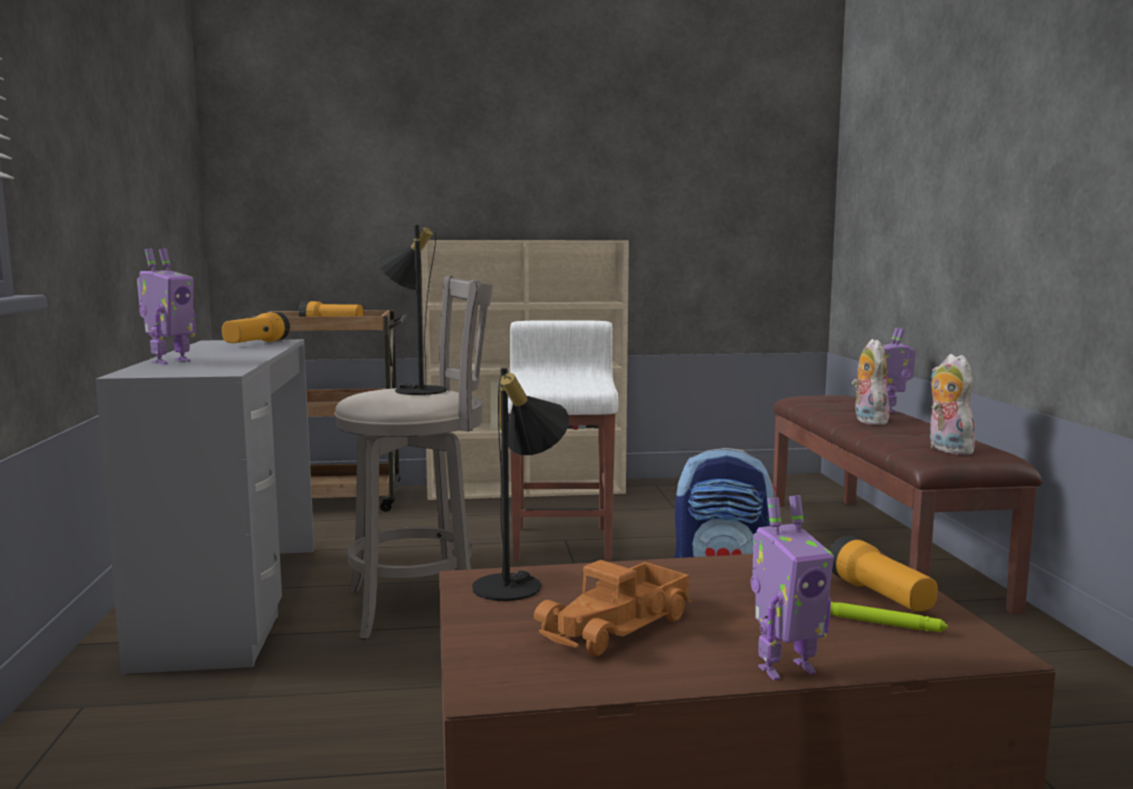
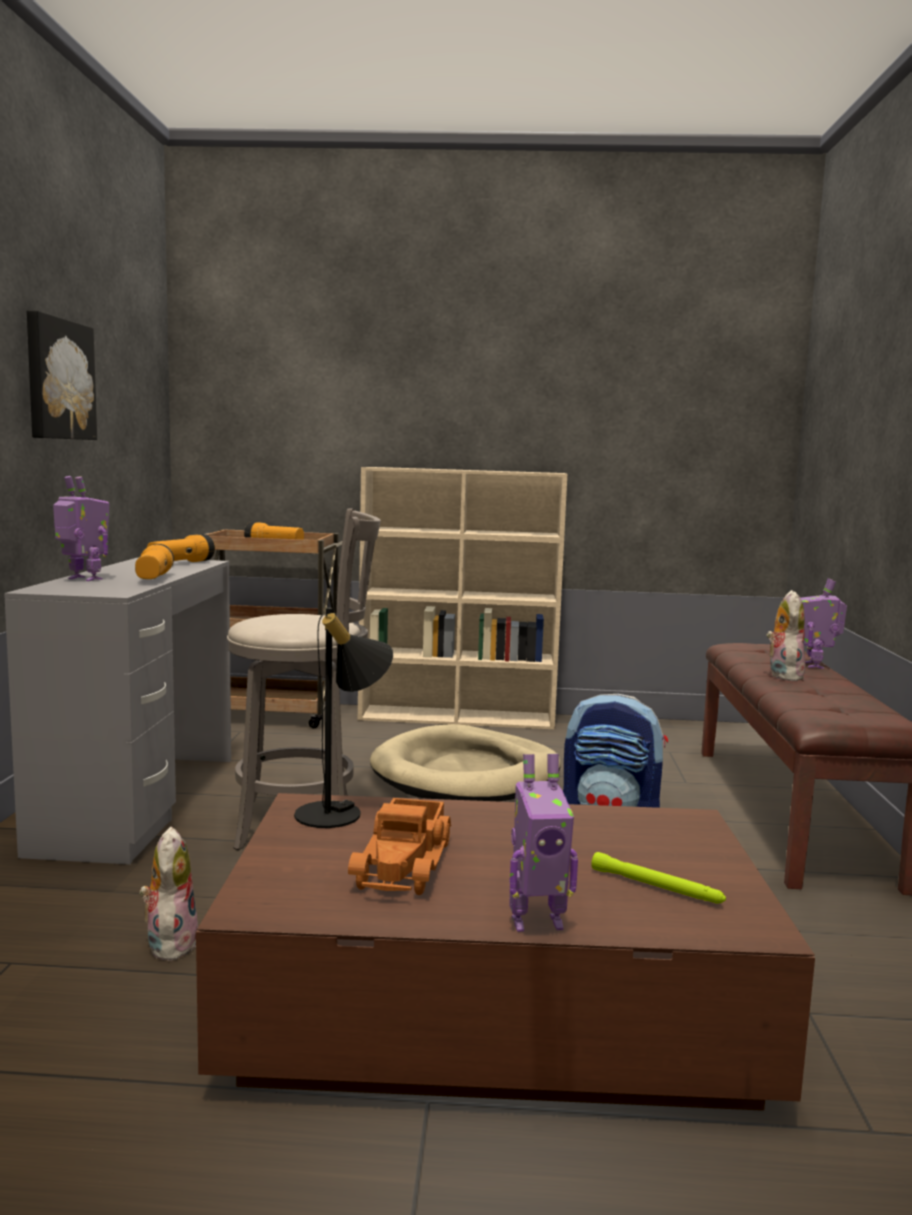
camera: 10 degrees right, 0 degrees up
toy robot [137,248,196,365] -> toy robot turned 105 degrees counterclockwise [53,476,109,581]
black table lamp [377,225,447,395] -> none
white stool [508,320,618,562] -> beige dog bed [370,724,561,802]
toy truck [534,560,691,657] -> toy truck turned 45 degrees counterclockwise [348,798,451,895]
flashlight [829,536,938,612] -> flashlight moved to [135,544,174,579]
plush toy [930,354,980,455] -> plush toy moved to [140,827,198,961]
none -> picture [27,310,97,440]

